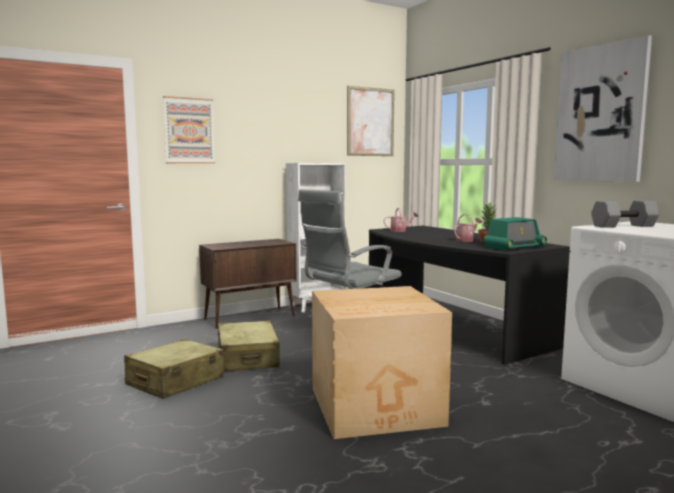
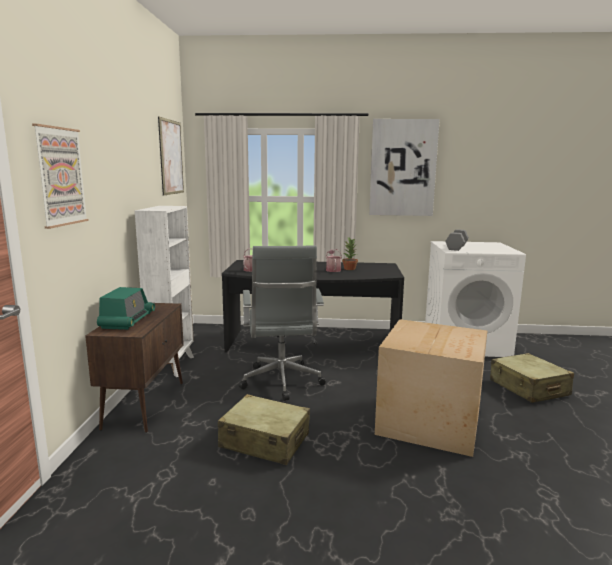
camera: 55 degrees left, 5 degrees up
beige suitcase [124,339,224,399] -> beige suitcase moved to [490,353,574,403]
radio [483,217,547,251] -> radio moved to [97,287,155,330]

